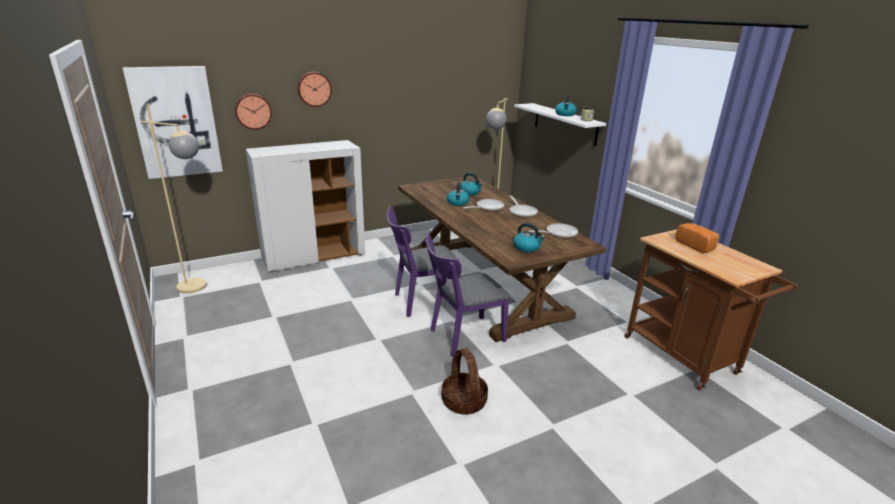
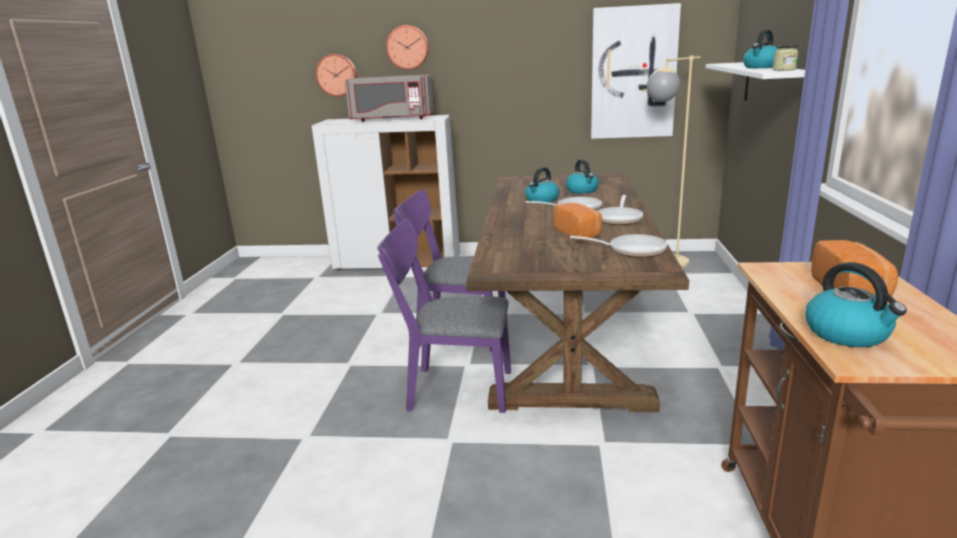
camera: 35 degrees right, 5 degrees down
picture [123,66,223,179] -> picture moved to [591,3,681,139]
beige floor lamp [140,120,207,294] -> none
basket [441,348,488,415] -> none
kettle [514,223,545,252] -> kettle moved to [805,262,907,347]
none -> grey microwave [345,74,434,122]
none -> bread [554,203,603,241]

